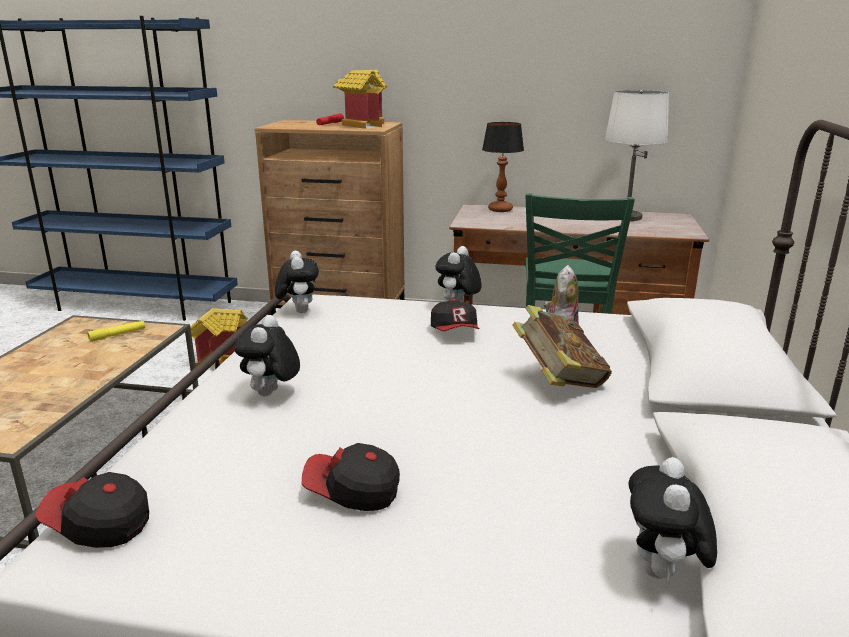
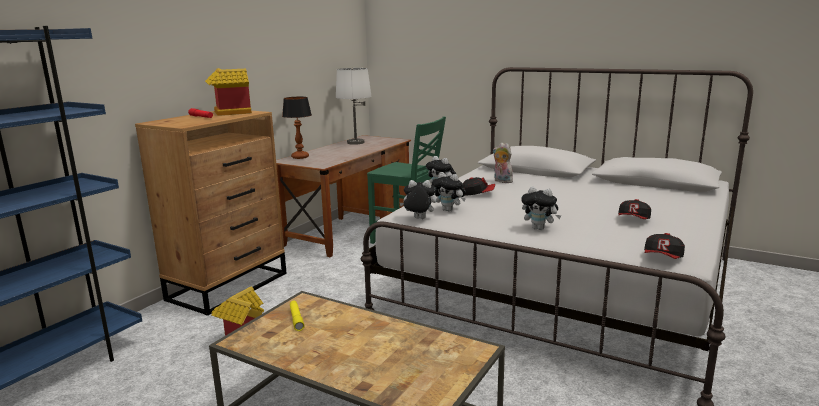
camera: 70 degrees left, 5 degrees down
book [512,305,612,388] -> none
plush toy [628,457,717,580] -> plush toy moved to [432,172,466,212]

